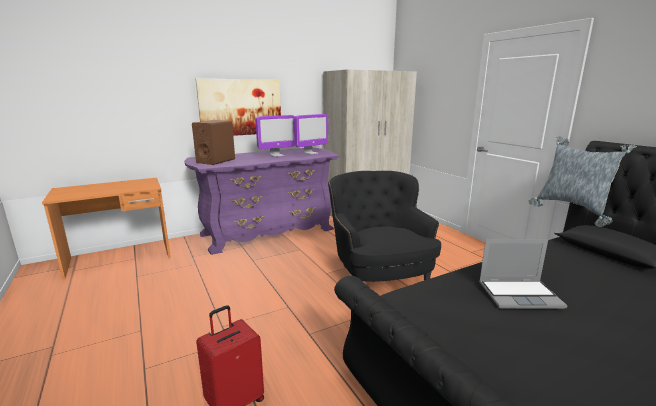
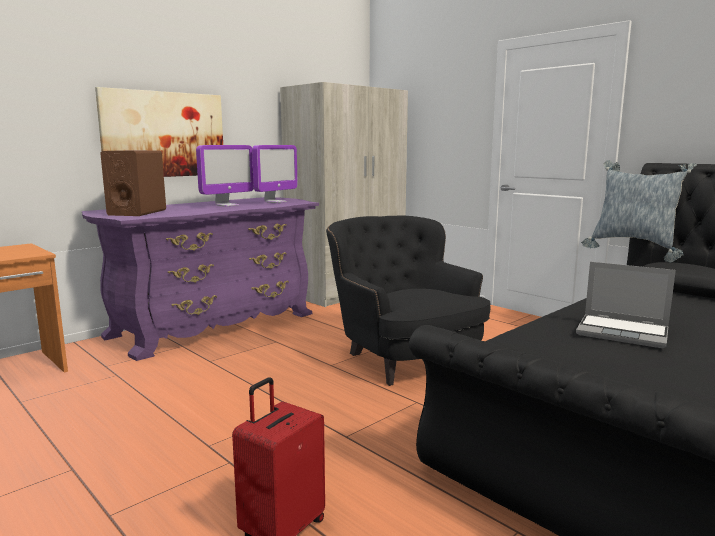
camera: 15 degrees left, 5 degrees down
laptop [479,239,567,309] -> laptop turned 45 degrees clockwise [576,262,676,348]

